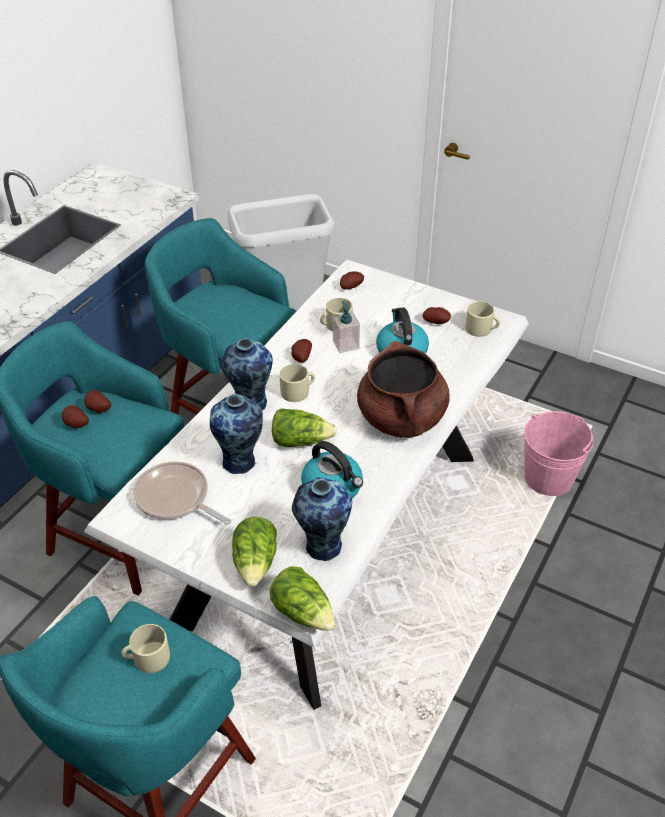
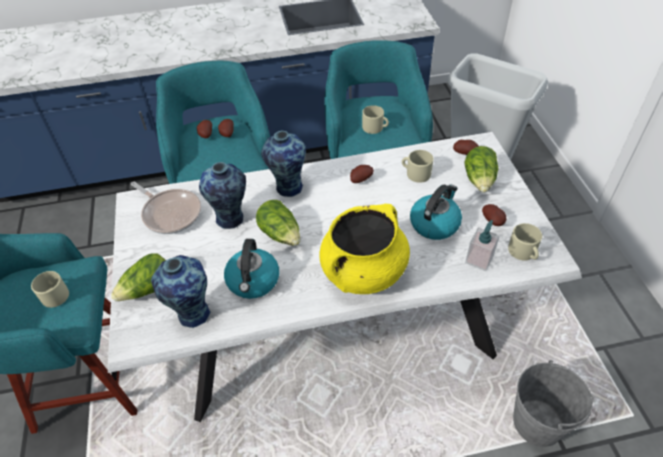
camera: 50 degrees right, 5 degrees up
frying pan [133,461,231,525] -> frying pan turned 135 degrees clockwise [130,182,201,234]
lettuce [270,566,335,631] -> lettuce moved to [464,146,498,193]
beige mug [279,364,315,402] -> beige mug moved to [362,105,389,134]
soap dispenser [333,301,360,353] -> soap dispenser moved to [465,220,500,271]
brown cooking pot [357,341,450,438] -> yellow cooking pot [319,204,410,294]
pink bucket [524,411,594,496] -> grey bucket [513,360,594,447]

